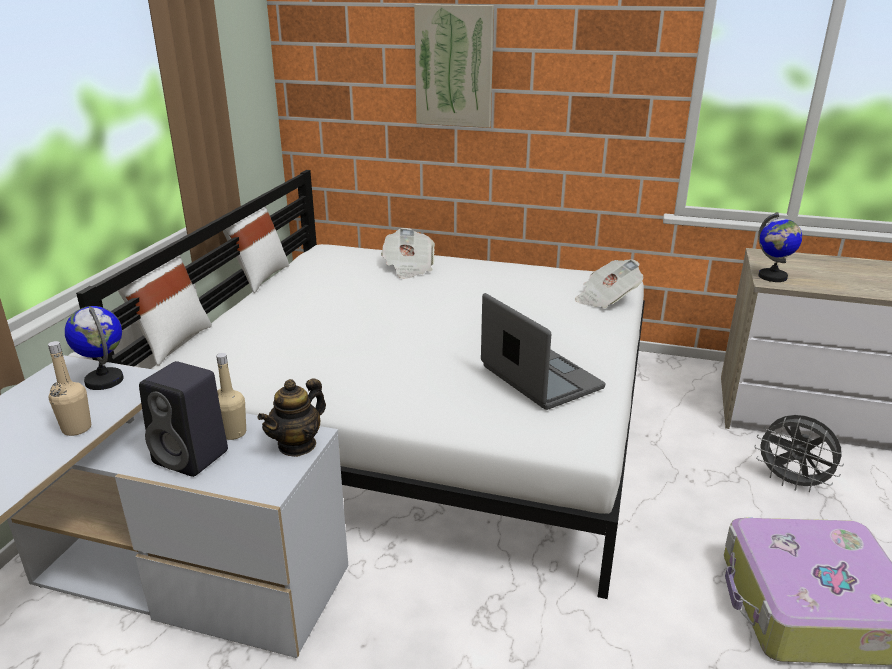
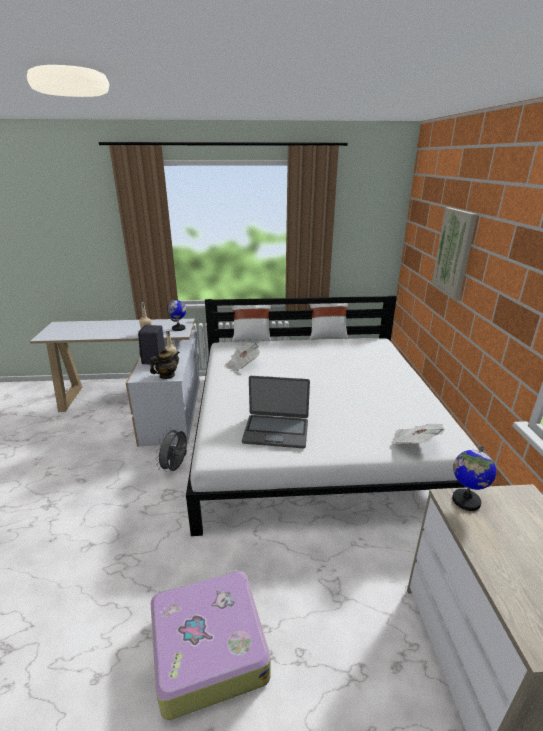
camera: 70 degrees right, 0 degrees up
teapot [257,378,326,457] -> teapot turned 120 degrees clockwise [150,348,180,379]
newspaper [381,228,435,279] -> newspaper moved to [224,343,260,371]
laptop [481,293,605,410] -> laptop turned 60 degrees clockwise [242,376,310,448]
grey fan [754,415,844,492] -> grey fan moved to [155,427,187,472]

